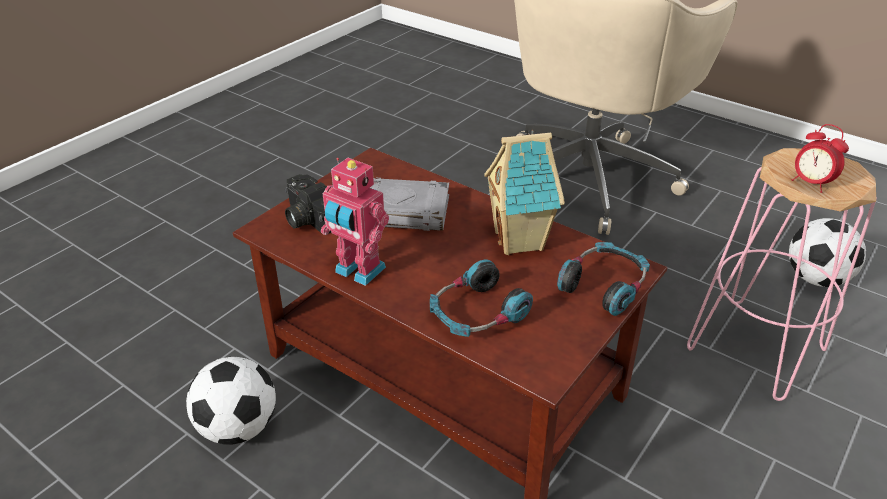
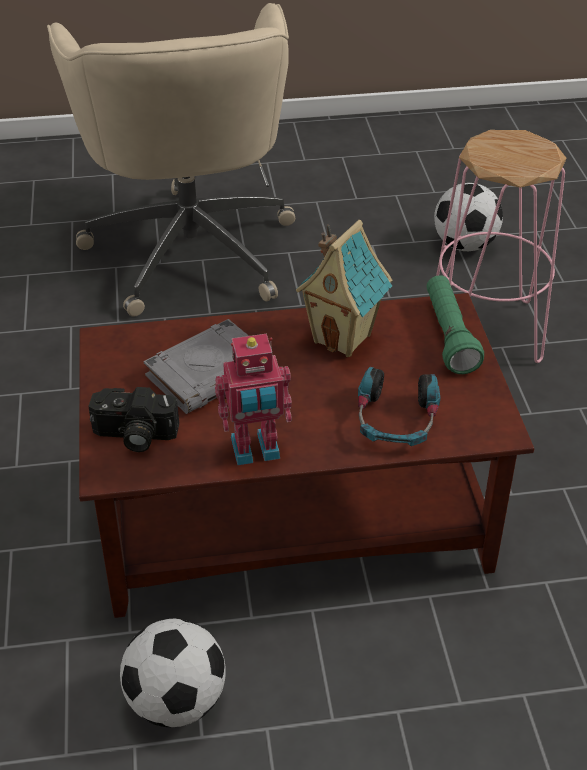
camera: 45 degrees left, 5 degrees up
headphones [557,242,650,316] -> green flashlight [426,275,484,374]
alarm clock [792,124,849,193] -> none

